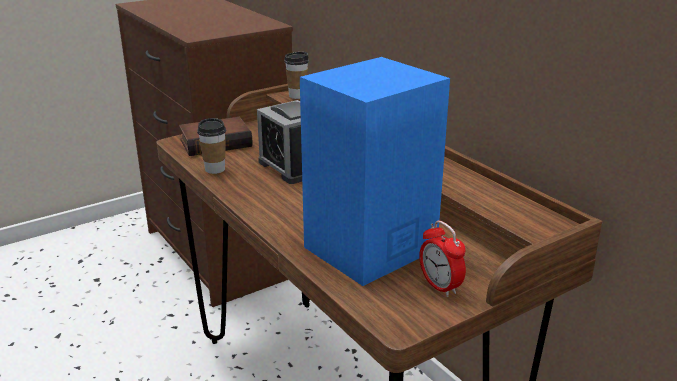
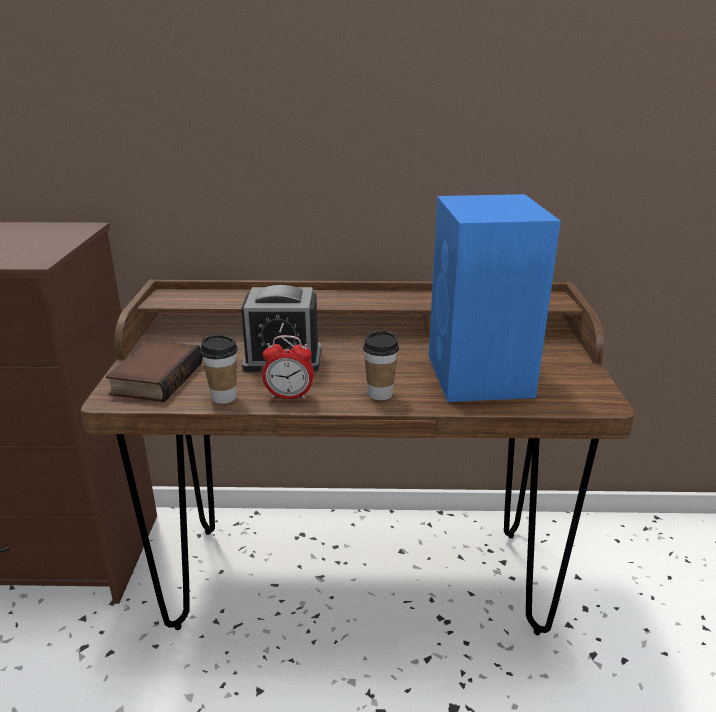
camera: 55 degrees left, 0 degrees up
cup [284,52,309,99] -> cup moved to [363,331,399,400]
alarm clock [419,221,466,297] -> alarm clock moved to [262,335,314,399]

